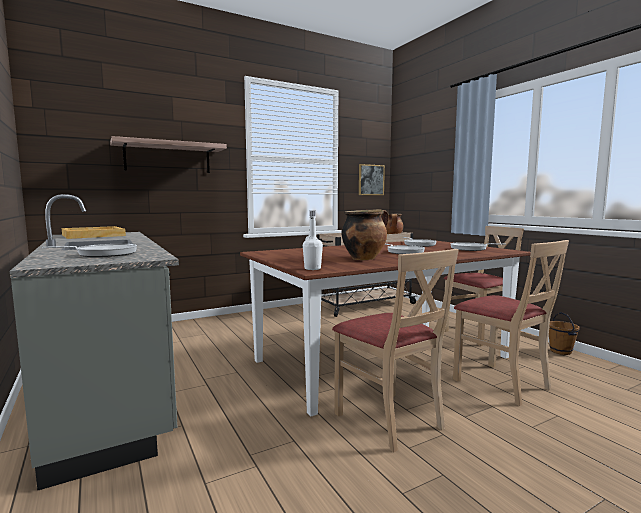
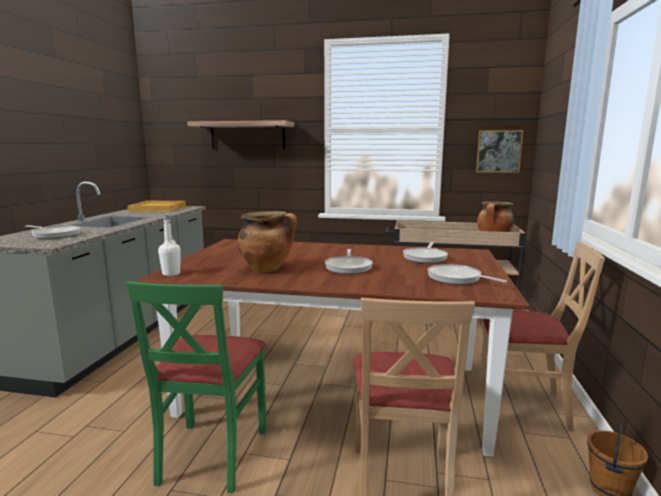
camera: 40 degrees right, 5 degrees up
beige chair [332,249,459,453] -> green chair [126,281,267,493]

